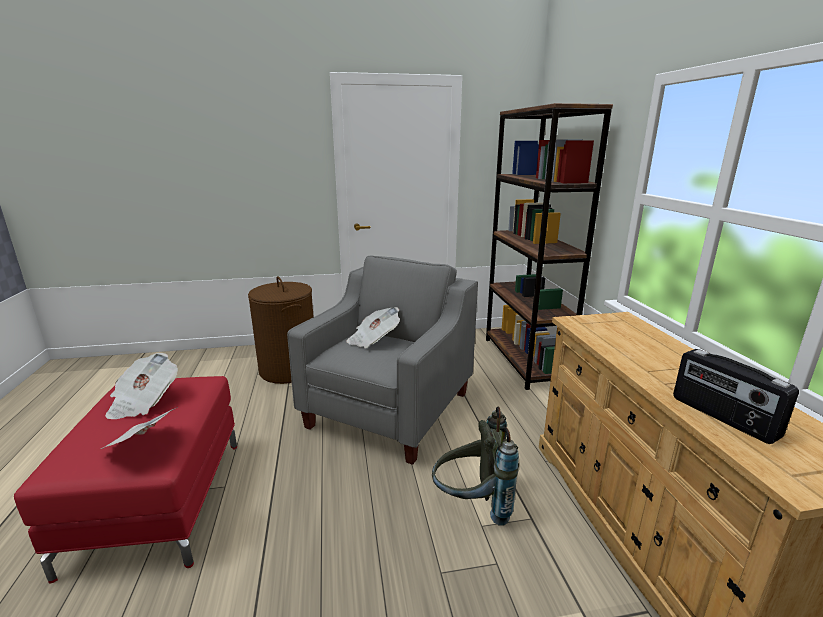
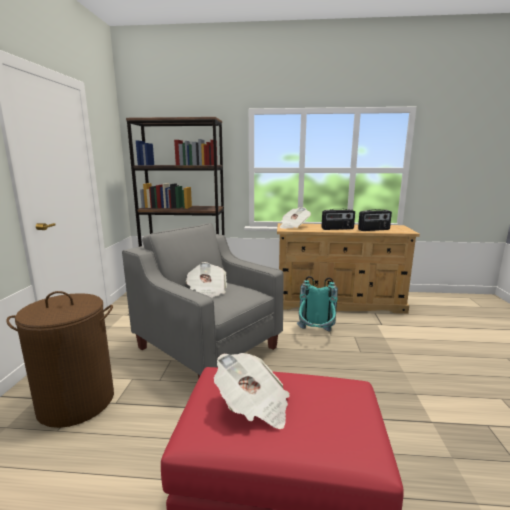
camera: 75 degrees left, 5 degrees down
newspaper [101,407,178,449] -> newspaper moved to [280,207,311,229]
grey backpack [432,407,519,526] -> turquoise backpack [297,276,338,332]
none -> radio [322,209,355,230]

